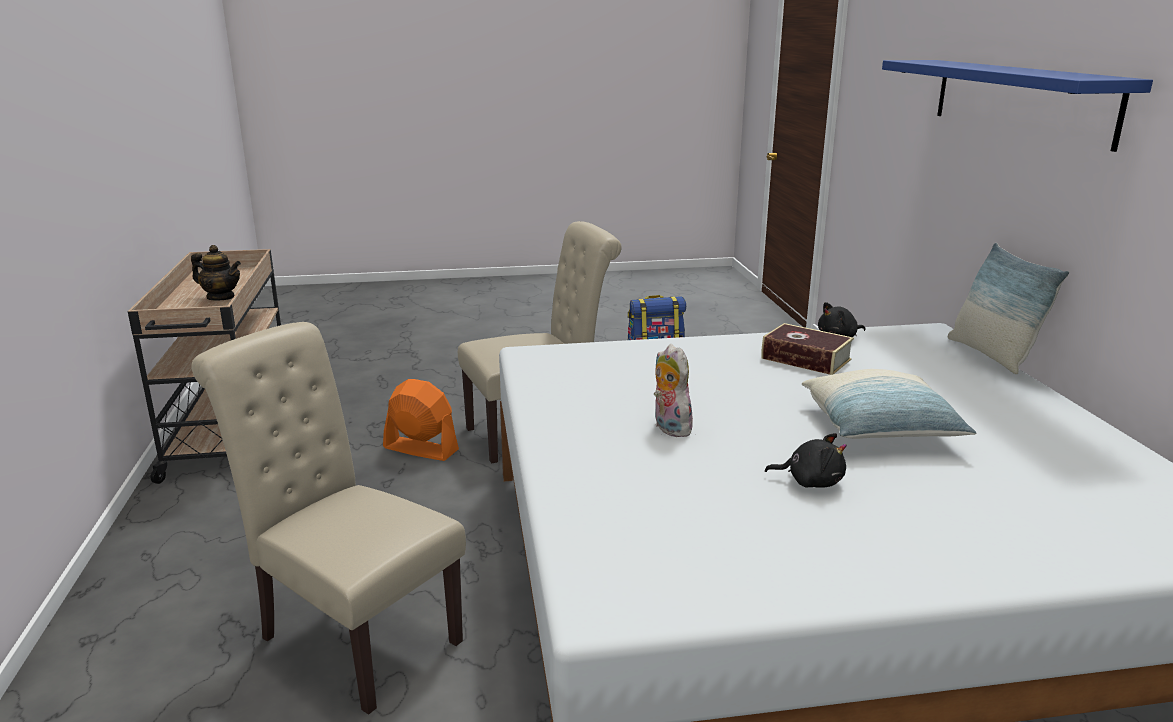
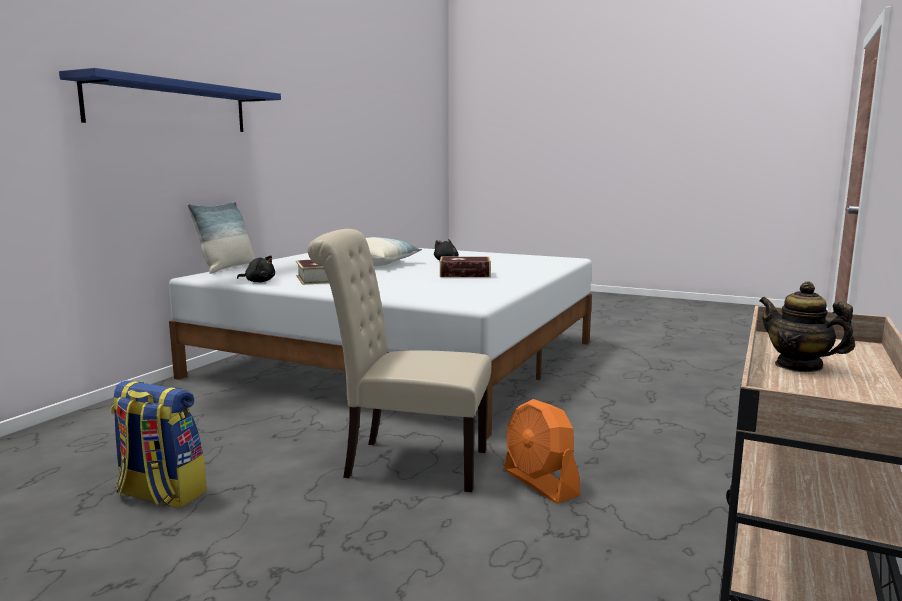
camera: 145 degrees left, 10 degrees down
beige chair [191,322,466,715] -> none
plush toy [654,344,693,437] -> book [440,256,491,277]

